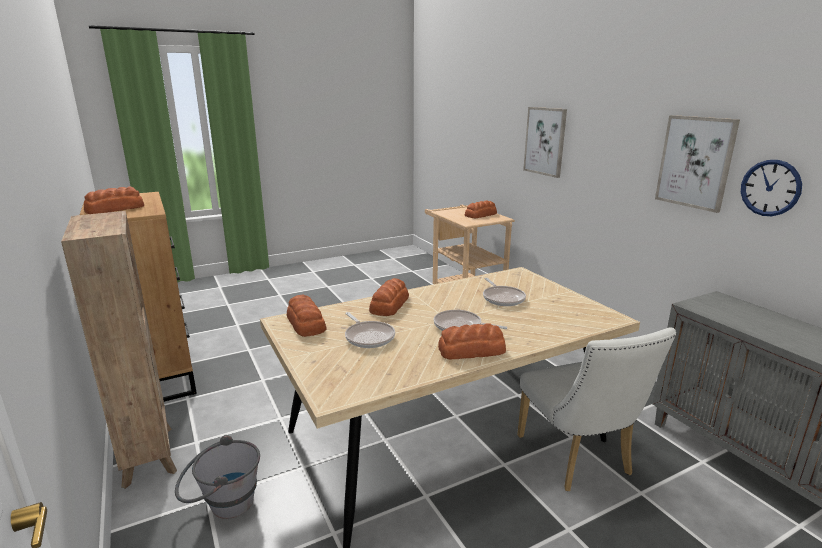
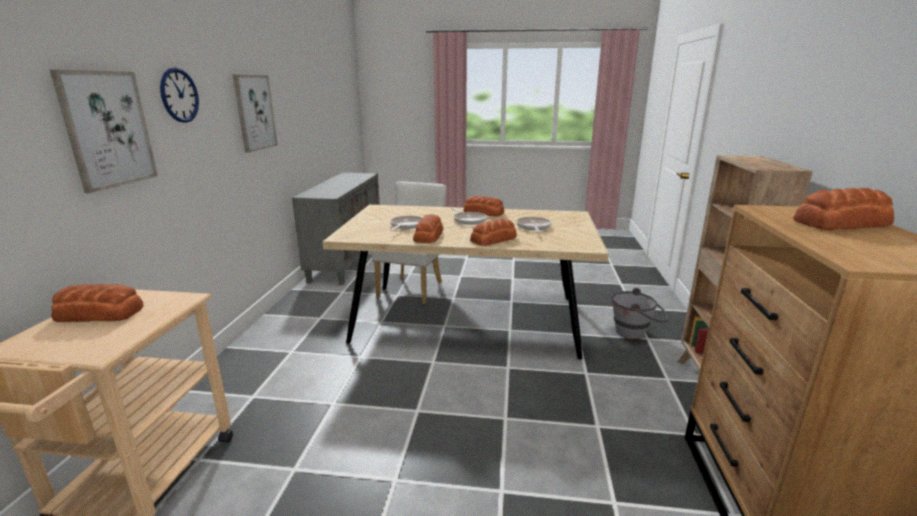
camera: 145 degrees left, 0 degrees up
bread [287,295,327,337] -> bread moved to [413,214,443,243]
wall clock [741,160,802,216] -> wall clock moved to [160,67,199,123]

